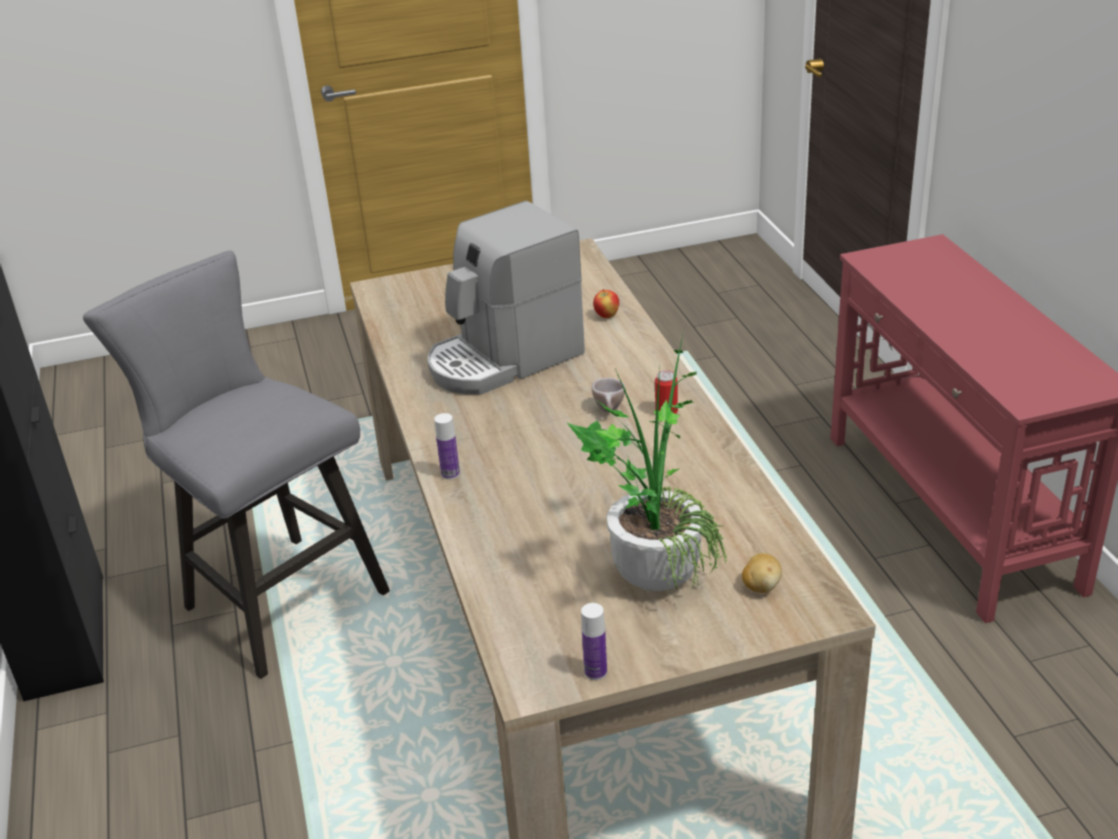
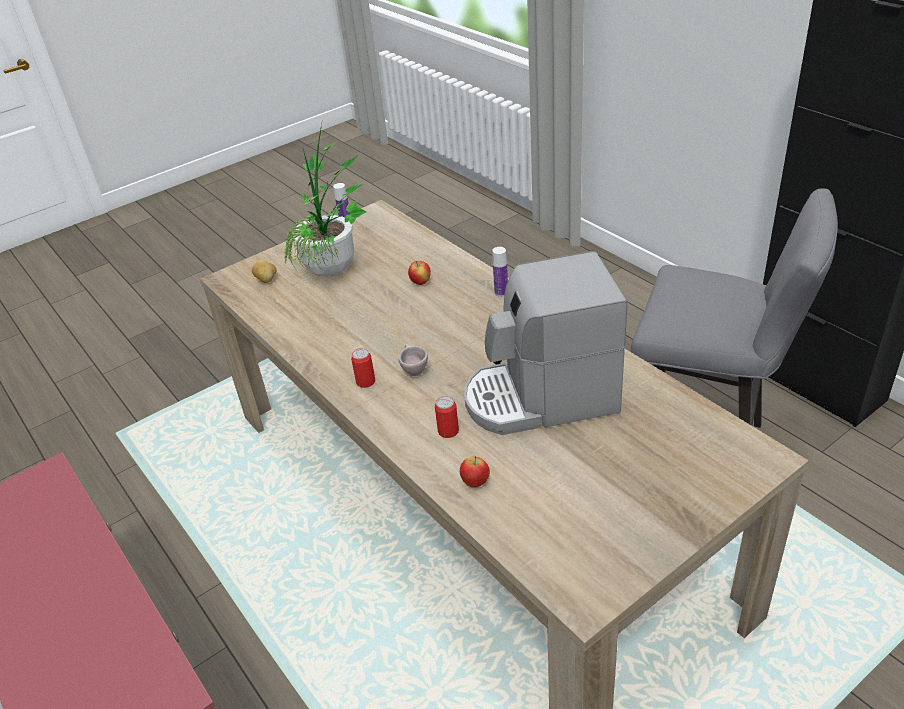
camera: 160 degrees right, 5 degrees up
coffee machine [427,201,585,394] -> coffee machine turned 135 degrees counterclockwise [464,251,627,435]
none -> apple [408,261,431,285]
none -> can [435,396,459,438]

